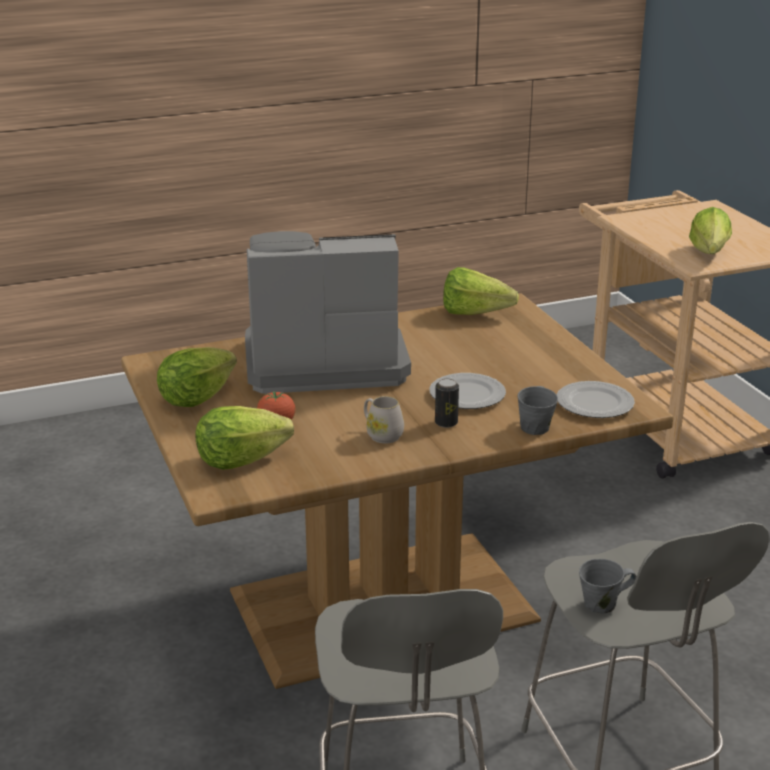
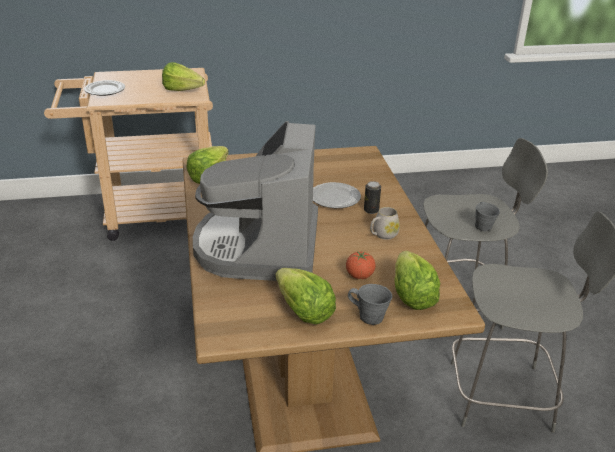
camera: 80 degrees left, 5 degrees up
grey mug [518,386,558,435] -> grey mug moved to [348,284,392,325]
plate [557,381,635,418] -> plate moved to [84,80,125,96]

